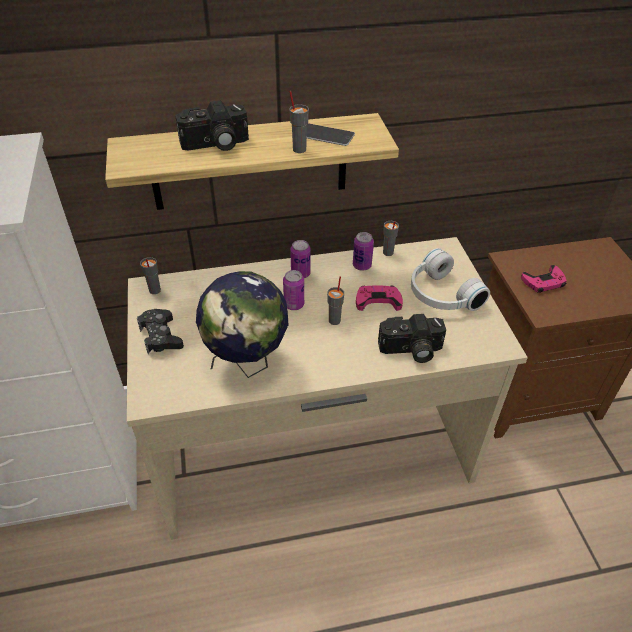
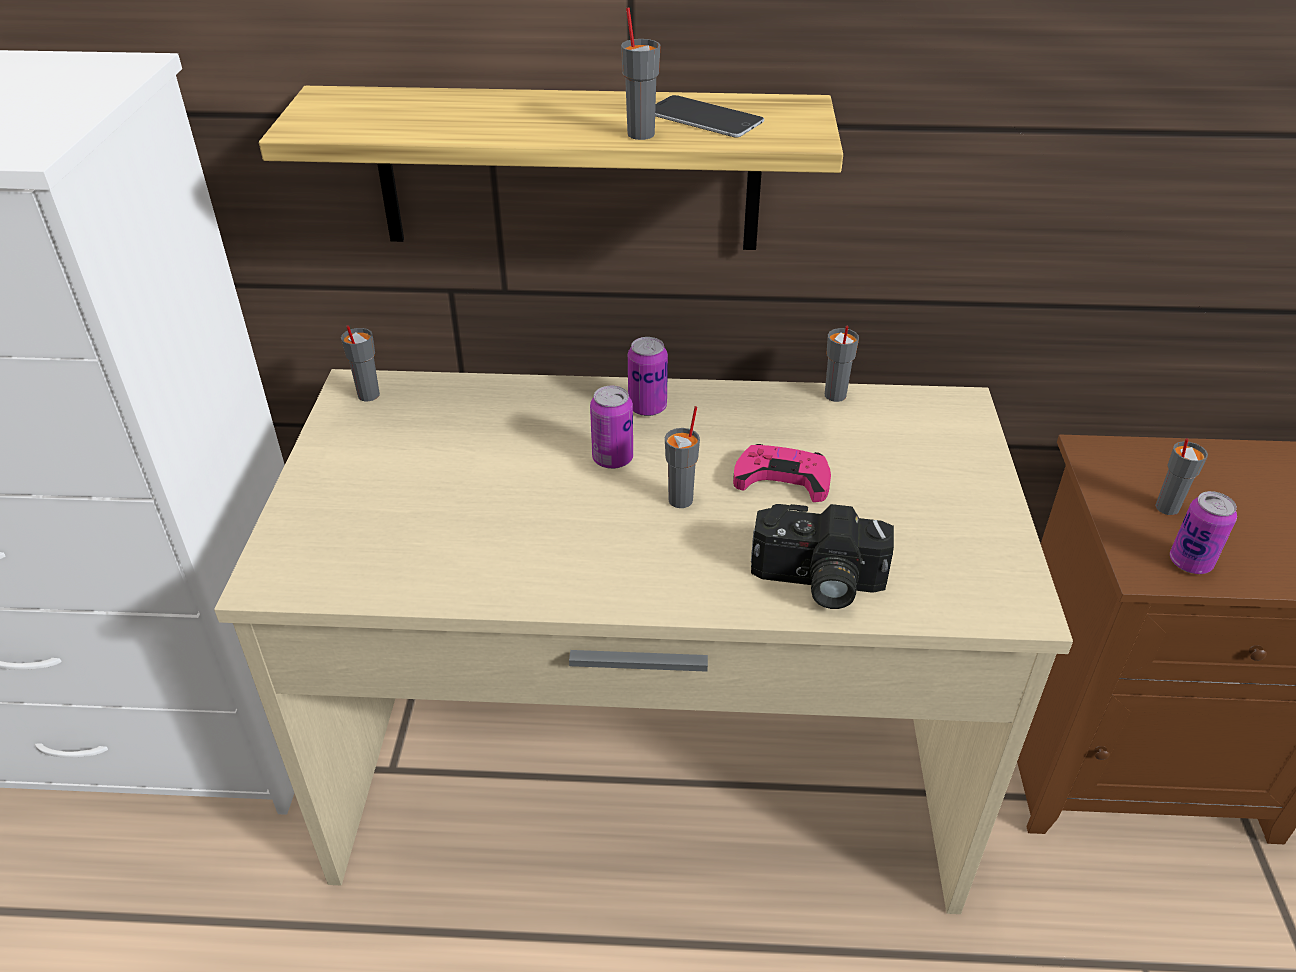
camera: 15 degrees right, 5 degrees down
black game controller [137,309,184,354] -> none
camera [175,100,249,151] -> none
globe [196,271,288,378] -> none
can [353,232,374,271] -> can moved to [1170,491,1237,574]
white headphones [411,248,490,311] -> none
pink game controller [521,265,566,293] -> grey cup [1155,438,1208,515]

